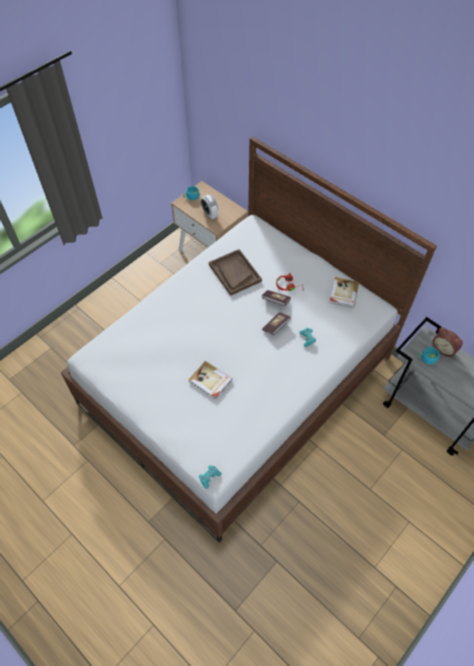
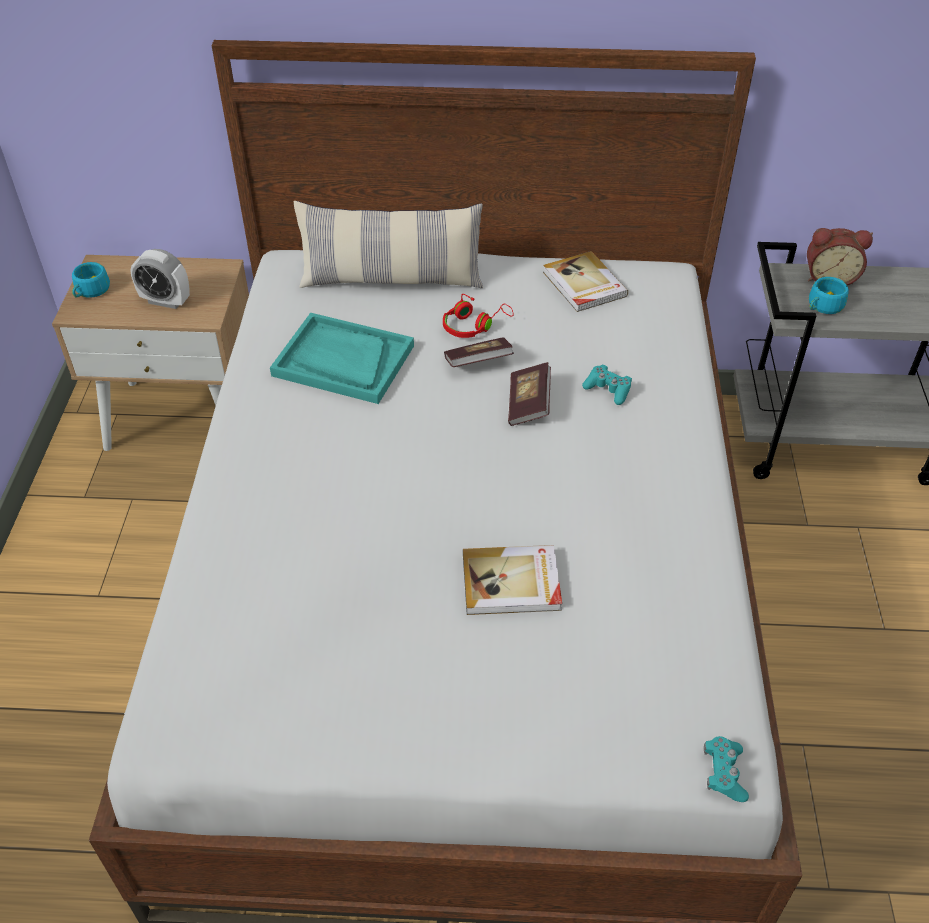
camera: 40 degrees left, 10 degrees down
brown tray [209,249,262,296] -> turquoise tray [270,313,414,404]
none -> pillow [294,201,483,288]

